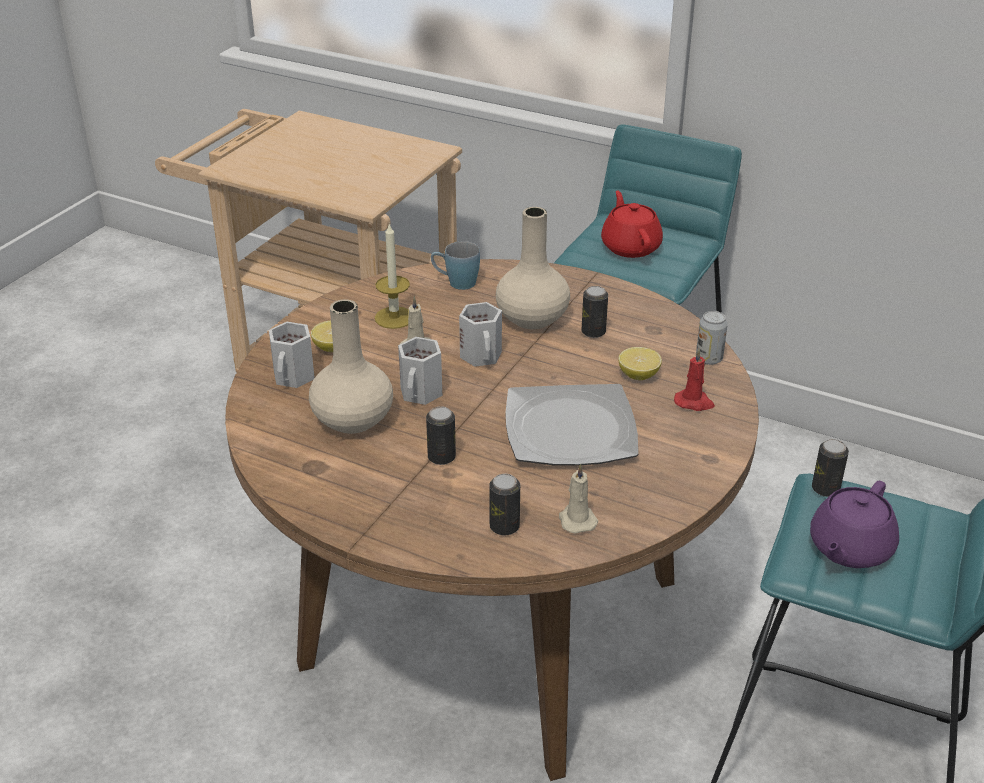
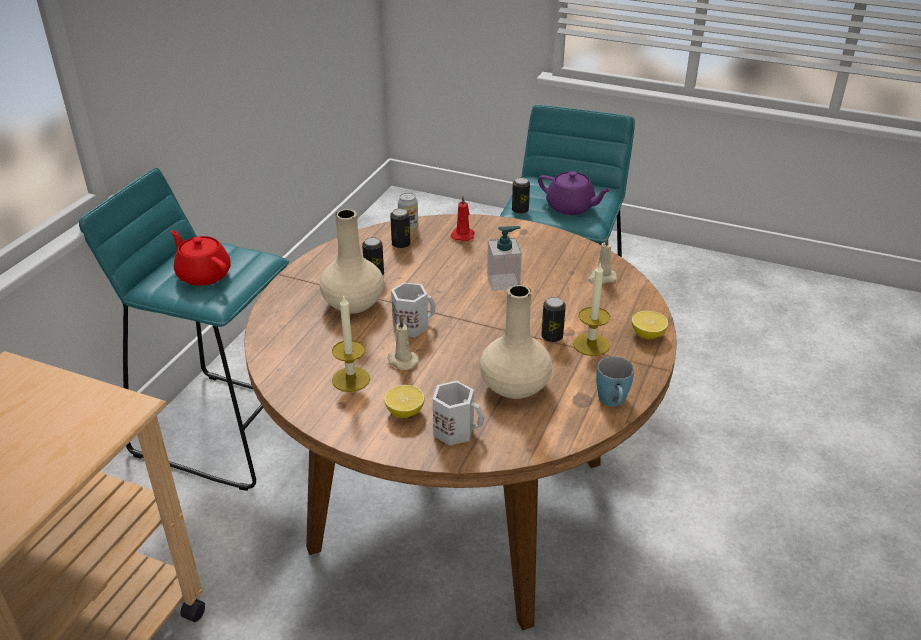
camera: 95 degrees left, 0 degrees up
white mug [398,337,442,405] -> none
blue mug [431,241,480,290] -> blue mug moved to [596,356,634,407]
can [490,474,520,536] -> can moved to [390,208,411,249]
plate [505,384,638,466] -> soap dispenser [487,226,522,291]
red teapot [601,191,663,258] -> red teapot turned 60 degrees clockwise [171,230,231,286]
lemon [619,347,662,380] -> lemon moved to [632,311,668,339]
none -> candle [573,264,610,356]

